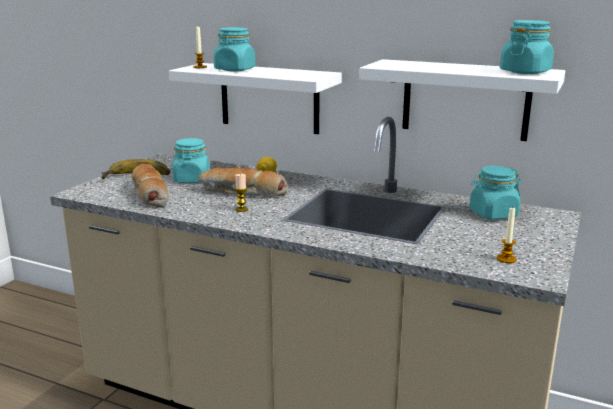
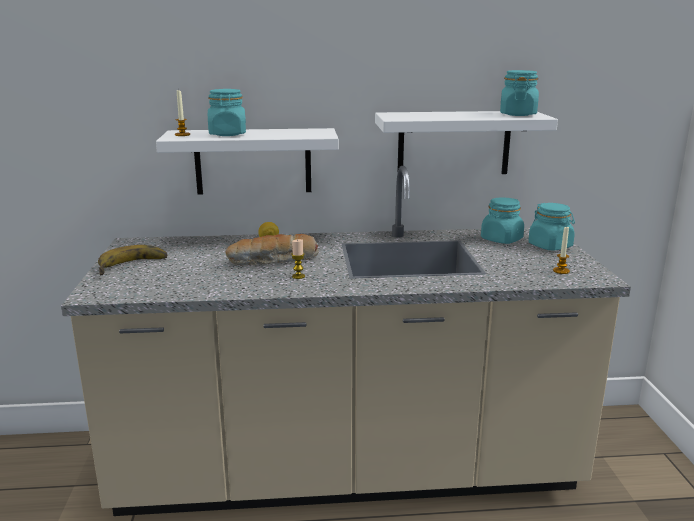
camera: 30 degrees left, 0 degrees up
bread [131,164,168,207] -> none
turquoise jar [172,138,210,183] -> turquoise jar moved to [528,203,575,251]

